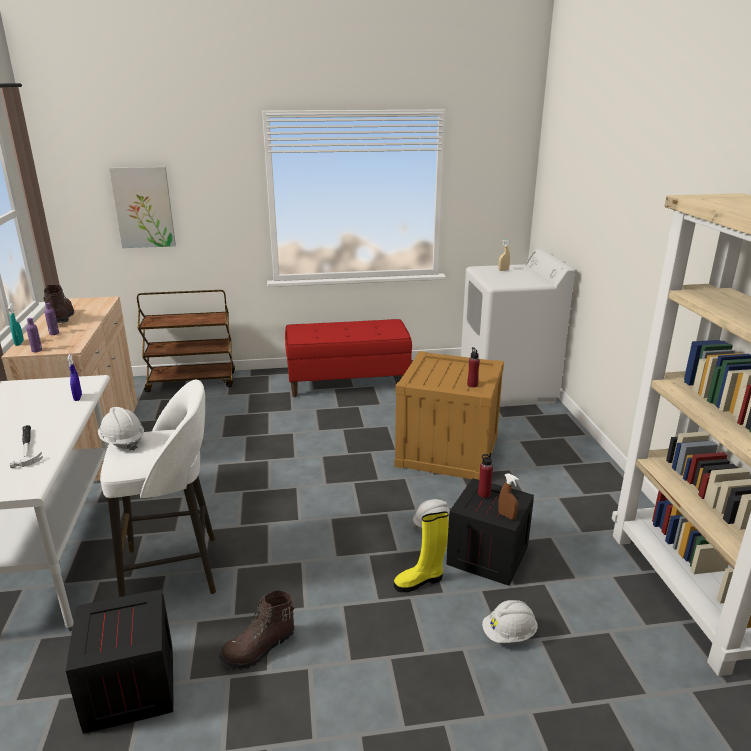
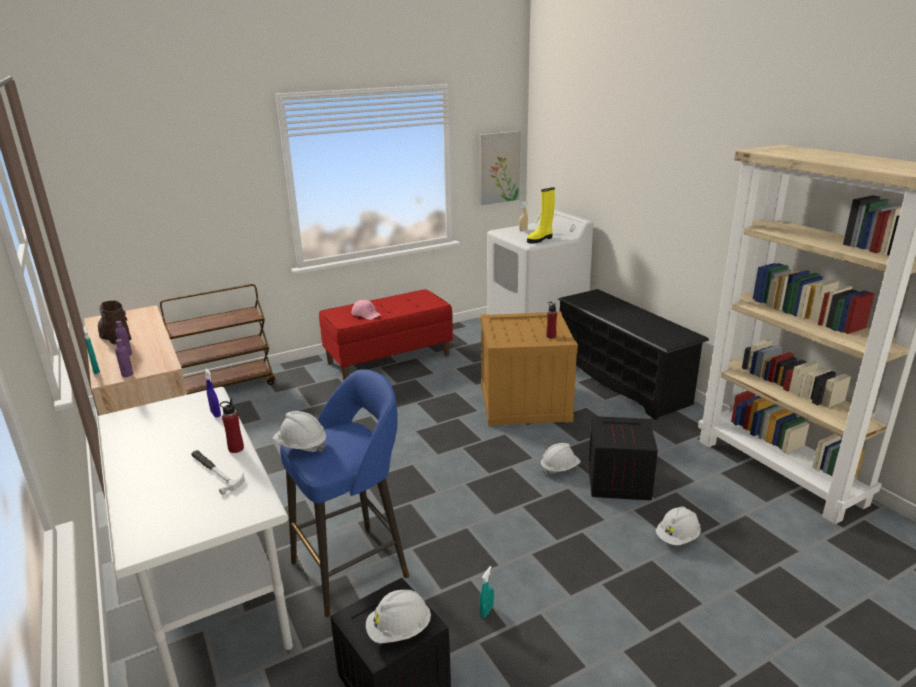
camera: 20 degrees left, 0 degrees up
white stool [100,379,216,597] -> blue stool [280,369,409,617]
picture [109,167,176,248] -> picture moved to [479,131,520,205]
brown boot [219,590,295,670] -> turquoise spray bottle [479,566,494,617]
yellow boot [394,511,448,592] -> yellow boot moved to [527,187,555,244]
red bottle [478,453,493,498] -> red bottle moved to [220,399,244,453]
brown spray bottle [498,473,519,520] -> none
none -> pink cap [351,300,381,320]
none -> white hard hat [366,590,431,644]
none -> black shoe rack [558,289,709,420]

